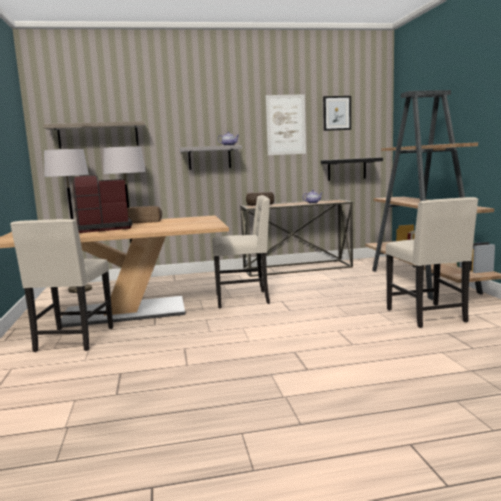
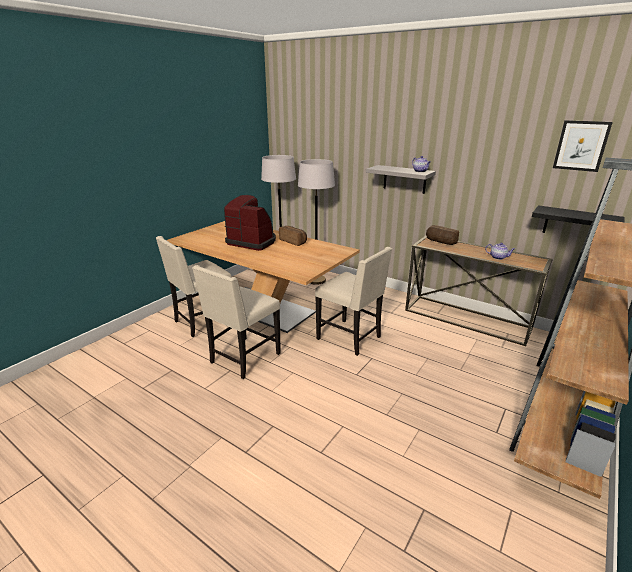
camera: 45 degrees right, 15 degrees up
shelf [43,121,146,149] -> none
picture [266,94,306,155] -> none
beige chair [386,197,478,328] -> beige chair moved to [192,265,281,379]

